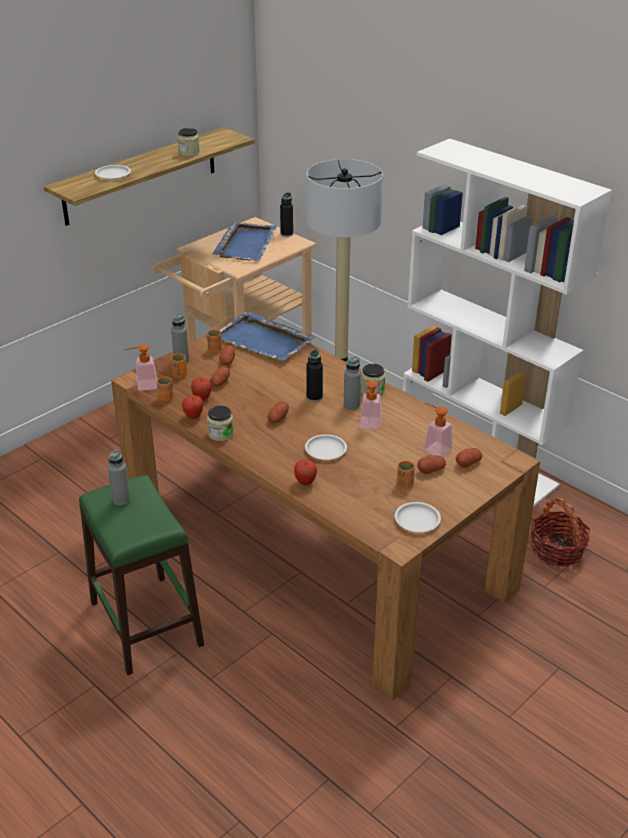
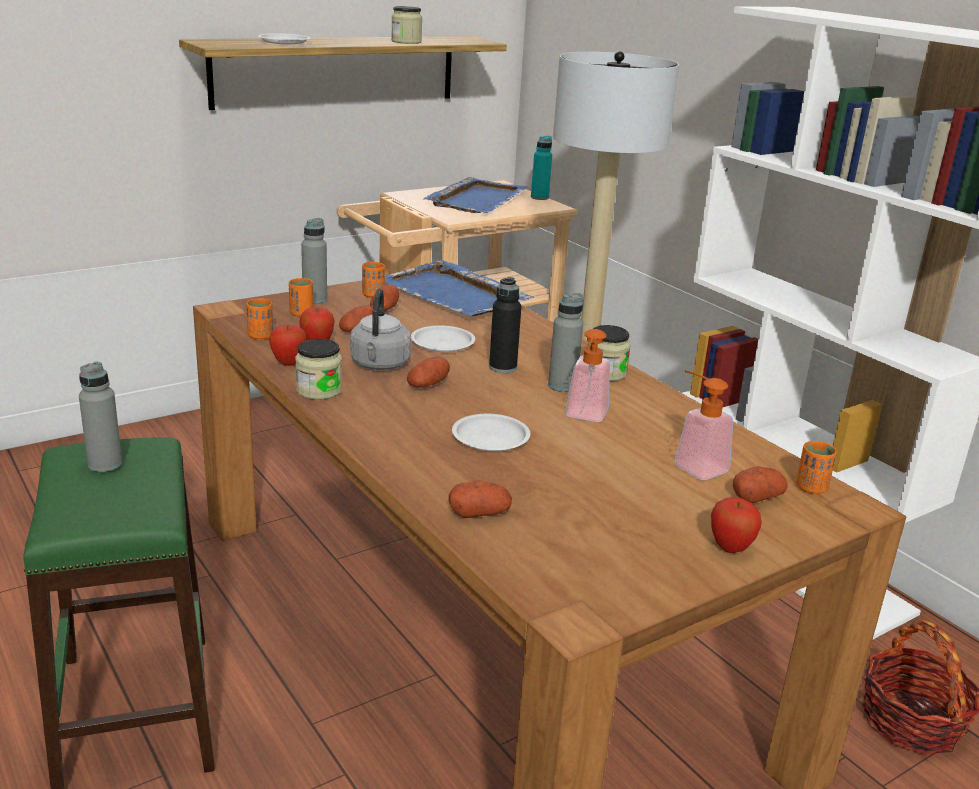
camera: 10 degrees right, 10 degrees down
soap dispenser [124,344,157,391] -> none
black bottle [280,192,293,237] -> turquoise bottle [531,136,552,200]
apple [294,459,317,485] -> apple moved to [711,497,762,553]
white plate [395,502,441,532] -> white plate moved to [411,325,475,352]
orange cup [397,461,415,489] -> orange cup moved to [796,441,837,494]
potato [417,455,446,474] -> potato moved to [449,480,512,518]
none -> grey kettle [350,289,411,370]

